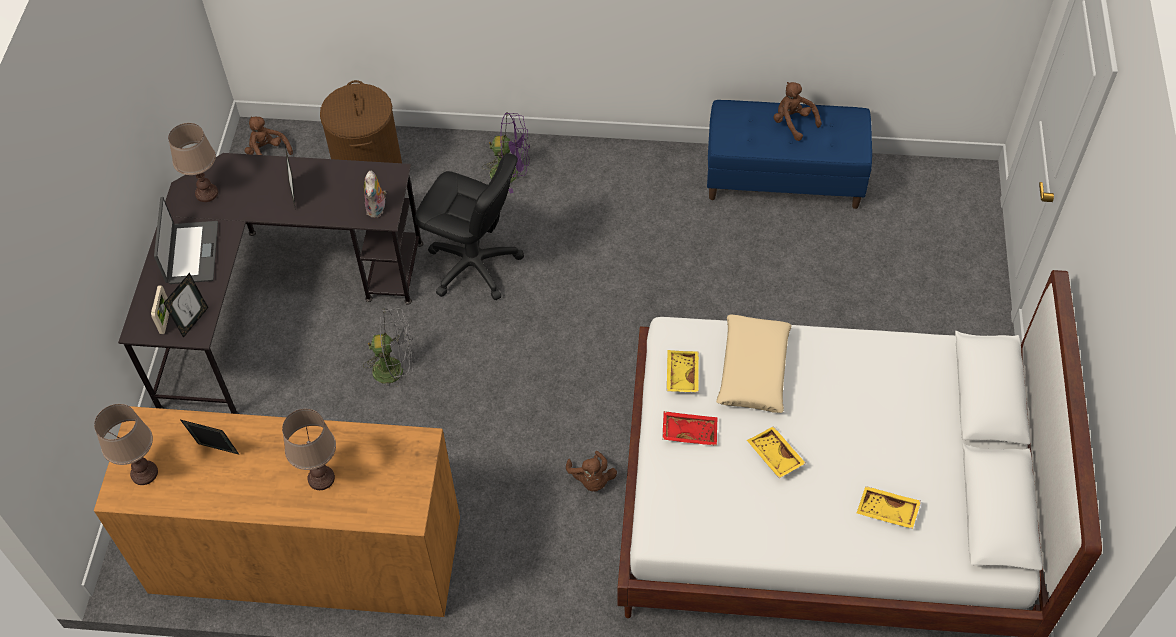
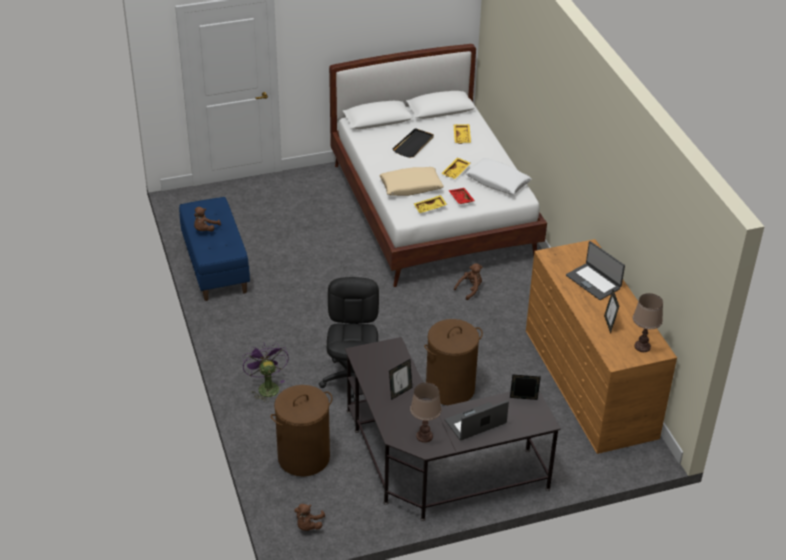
camera: 115 degrees left, 15 degrees down
picture frame [151,286,169,334] -> none
brown table lamp [282,409,336,490] -> laptop [566,241,625,300]
grey fan [363,308,415,393] -> brown laundry basket [424,319,483,405]
plush toy [364,171,386,218] -> none
none -> black tray [392,128,434,158]
none -> white pillow [465,158,531,195]

